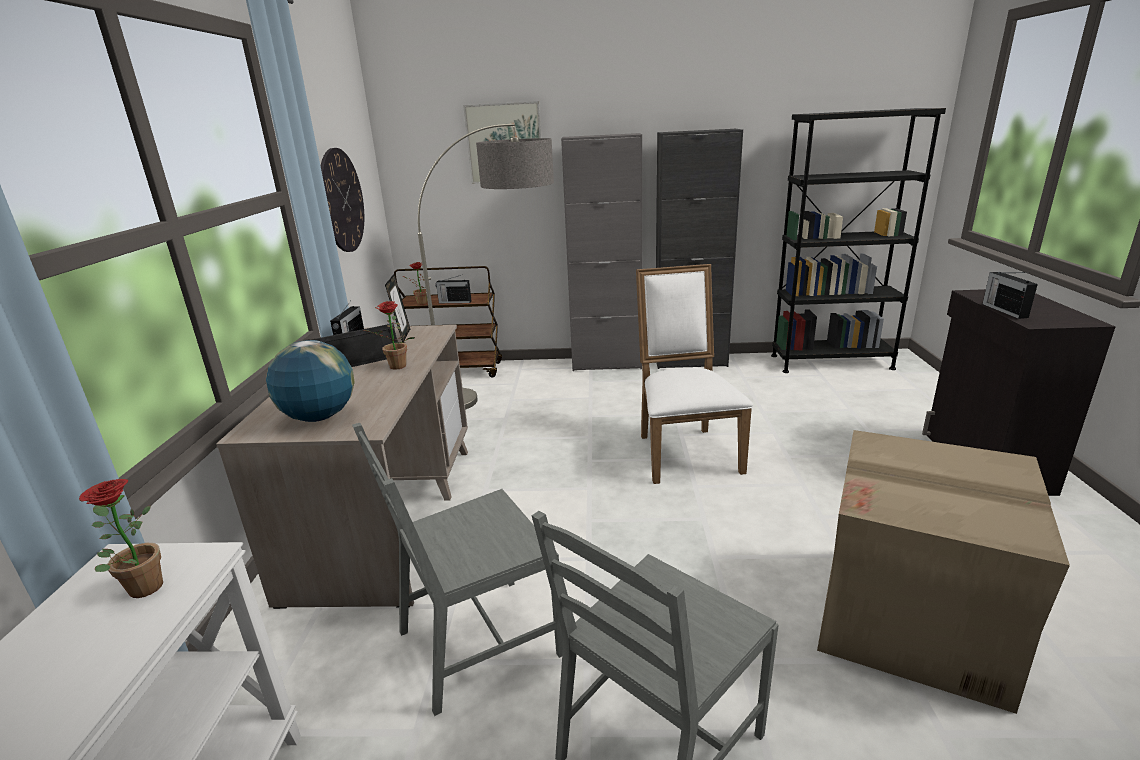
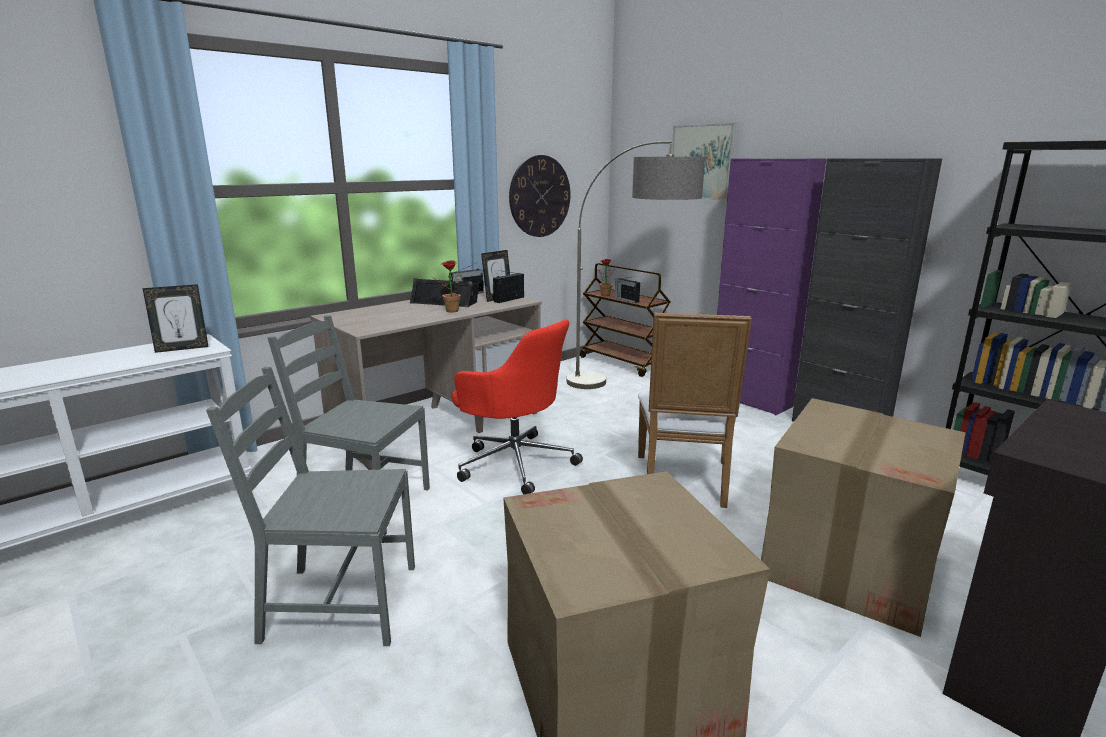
camera: 45 degrees right, 5 degrees down
potted plant [79,479,163,598] -> picture frame [143,284,209,353]
globe [266,340,355,422] -> none
grey cabinet [561,133,642,371] -> purple cabinet [717,159,826,415]
white chair [636,264,753,484] -> white chair turned 150 degrees clockwise [638,313,752,508]
radio [983,272,1038,319] -> radio moved to [493,270,524,303]
none -> red office chair [452,319,583,494]
none -> cardboard box [761,398,966,637]

